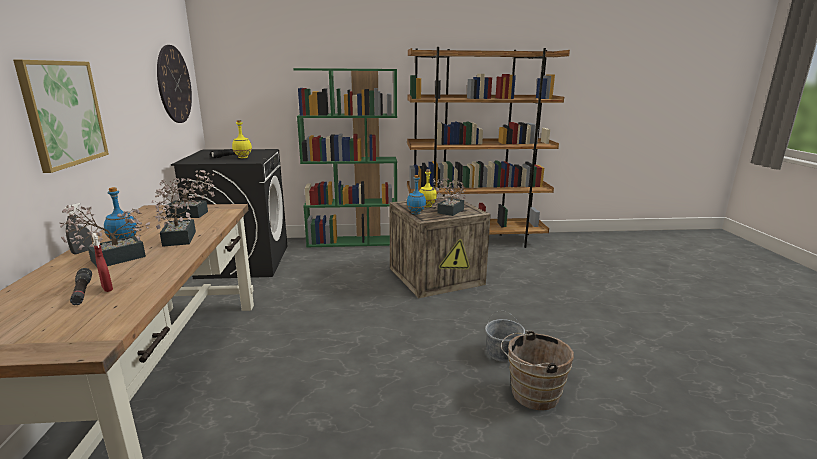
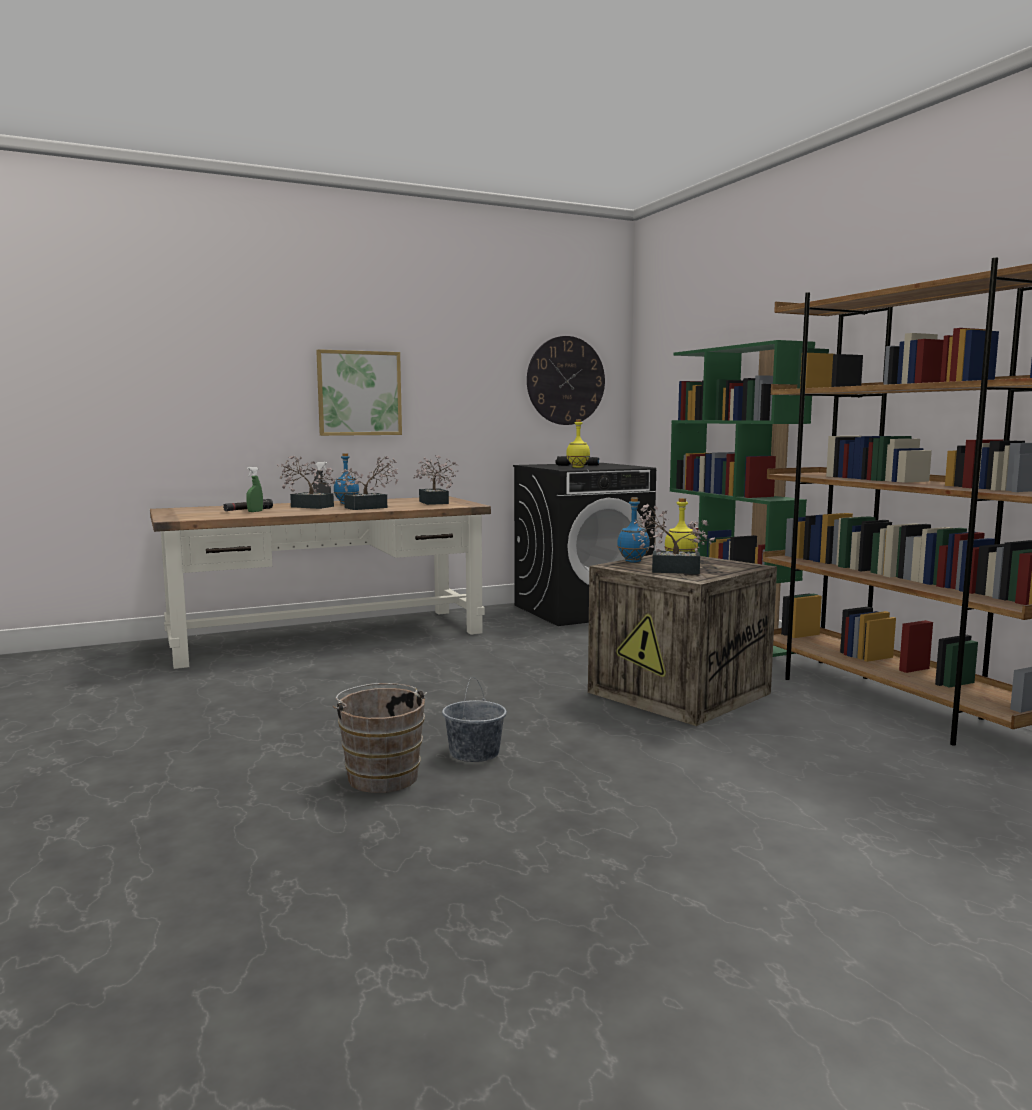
camera: 70 degrees right, 10 degrees down
red spray bottle [92,233,113,292] -> green spray bottle [246,467,263,512]

